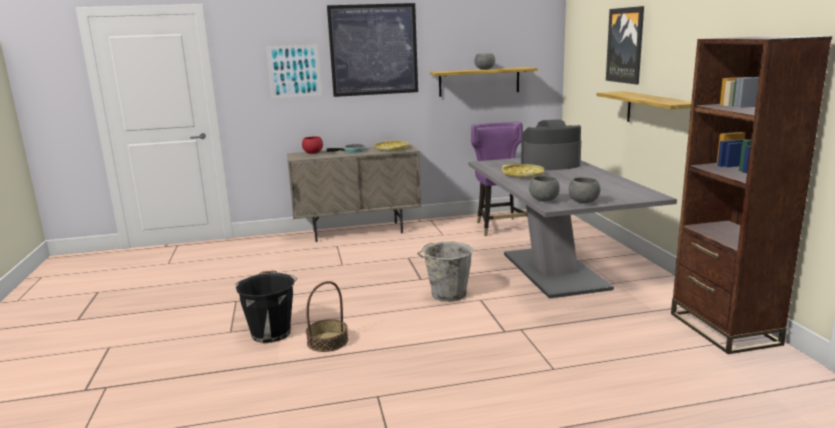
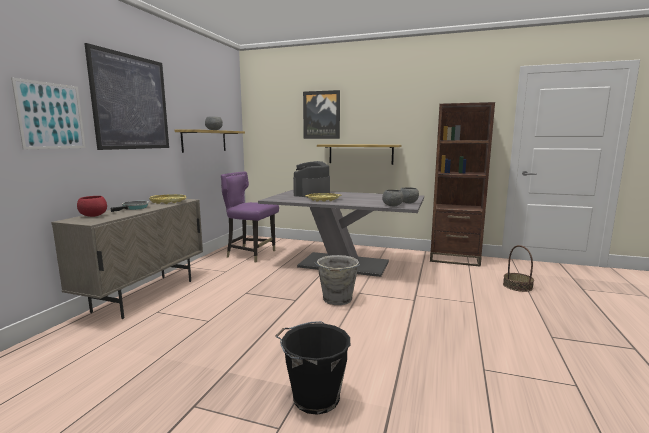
camera: 60 degrees left, 5 degrees down
basket [306,281,348,352] -> basket moved to [503,245,534,292]

